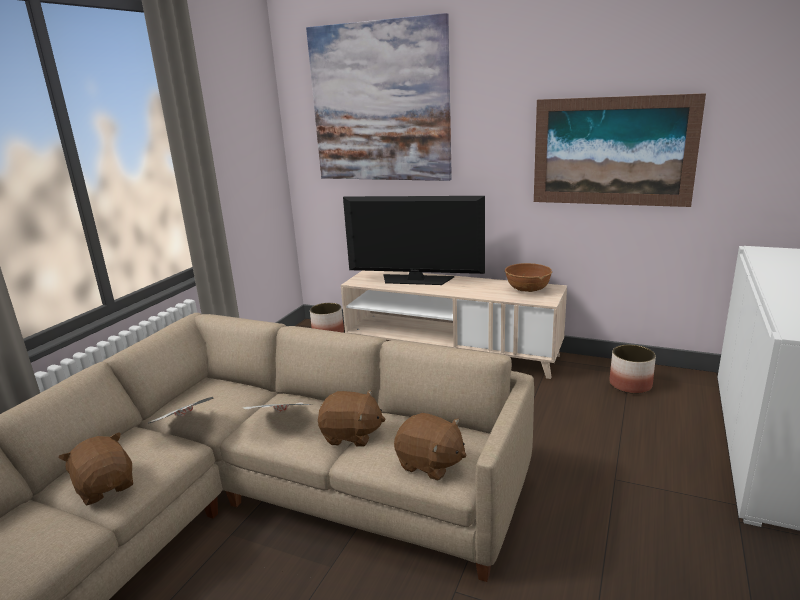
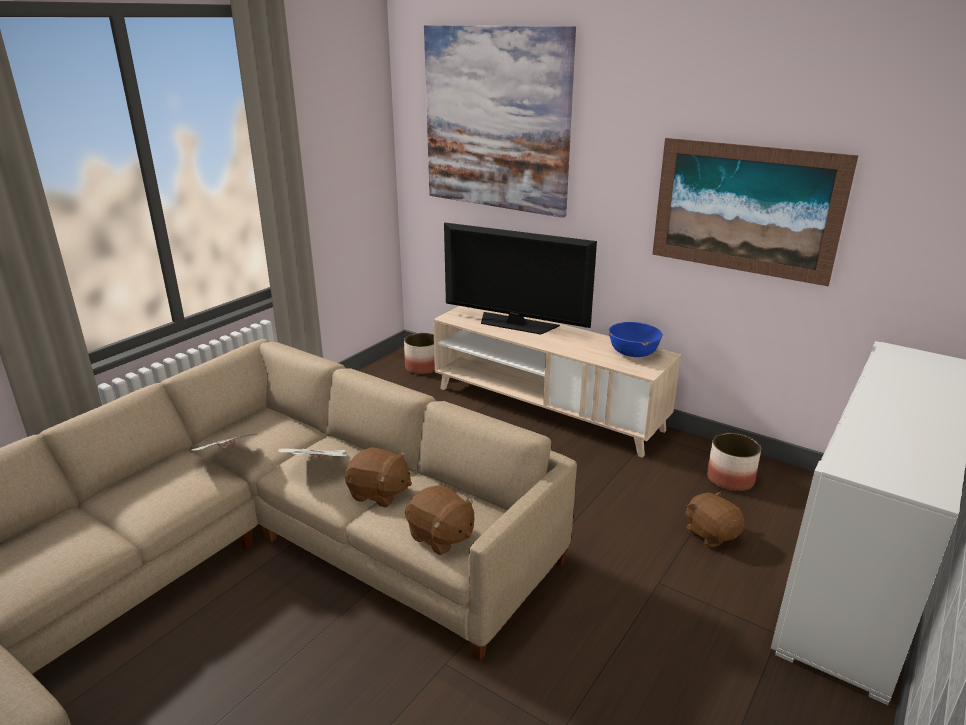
camera: 10 degrees right, 5 degrees up
brown plush toy [58,432,133,505] -> brown plush toy moved to [686,491,745,548]
brown bowl [505,263,552,292] -> blue bowl [608,322,663,358]

